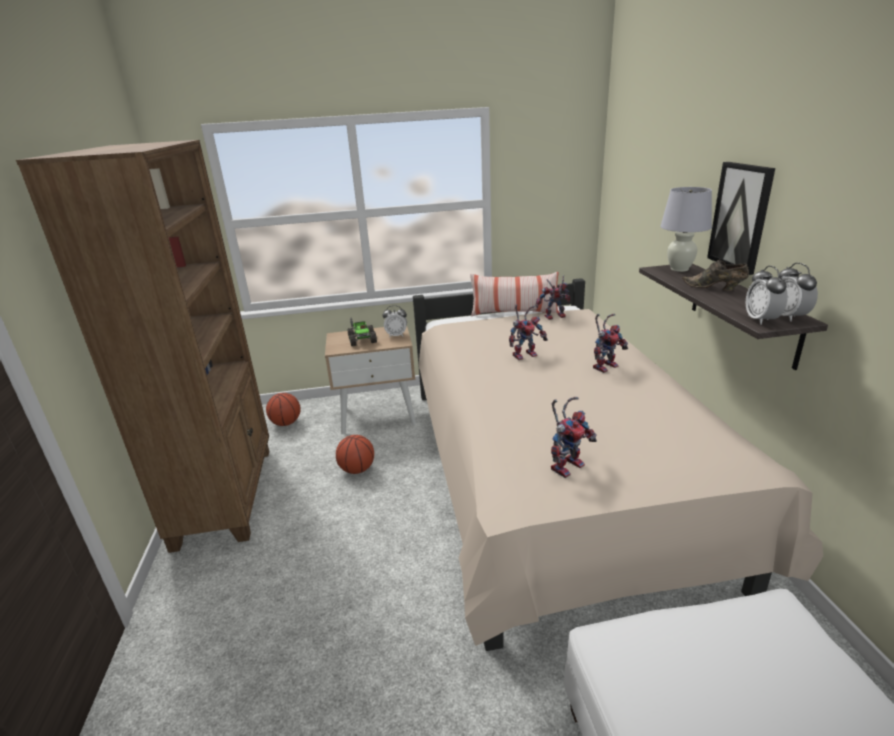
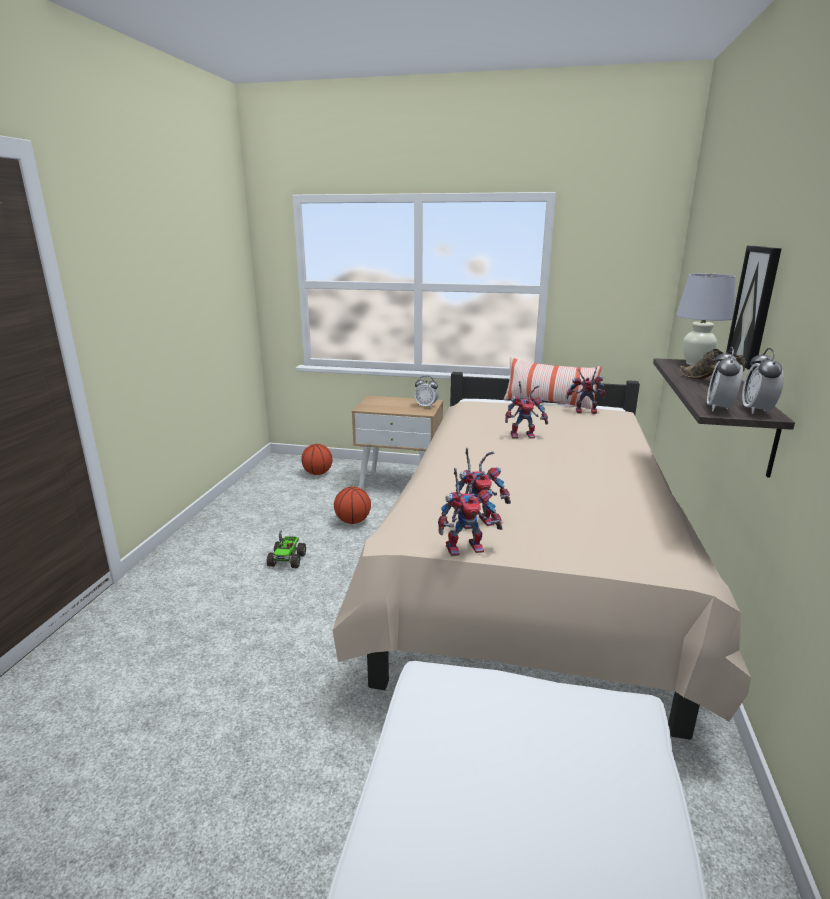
camera: 20 degrees right, 5 degrees down
brown bookcase [16,140,269,553] -> none
toy truck [348,318,377,346] -> toy truck moved to [267,530,306,568]
toy robot [593,314,628,373] -> toy robot moved to [438,468,503,556]

